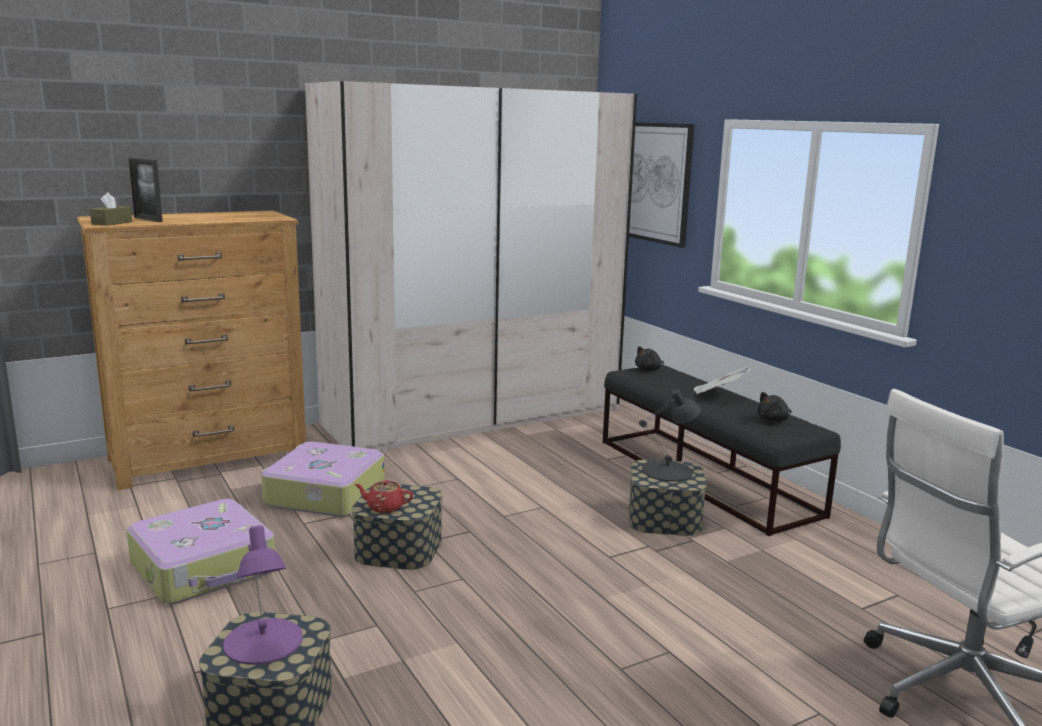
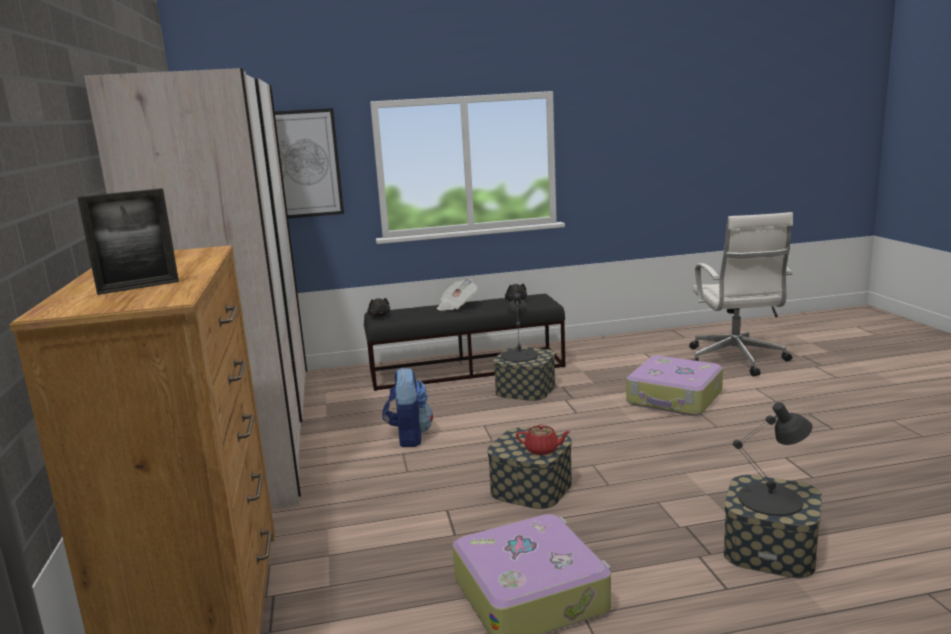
camera: 70 degrees left, 0 degrees up
brown tissue box [90,193,132,226] -> none
purple table lamp [223,525,303,665] -> black table lamp [733,402,813,516]
suitcase [261,441,385,517] -> suitcase moved to [626,356,723,416]
red teapot [355,480,413,513] -> red teapot turned 105 degrees counterclockwise [516,425,570,455]
none -> backpack [382,368,433,447]

